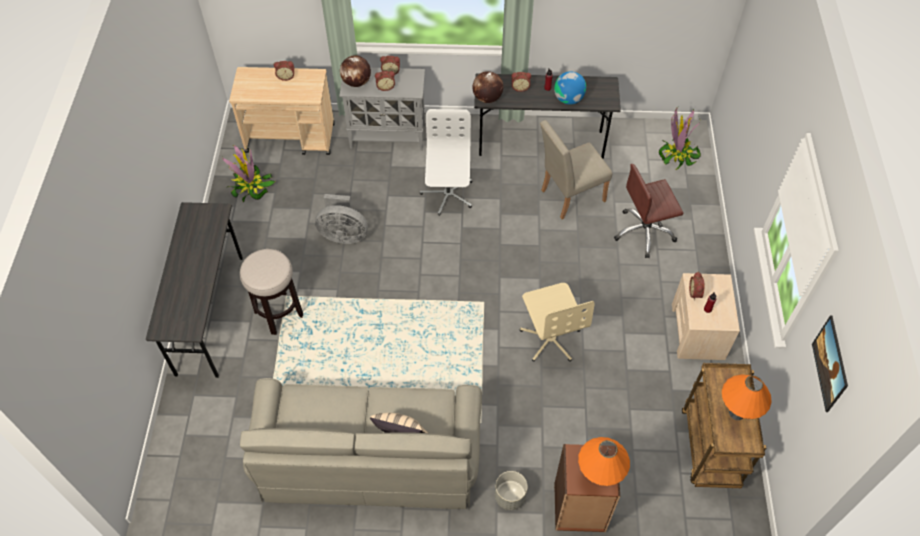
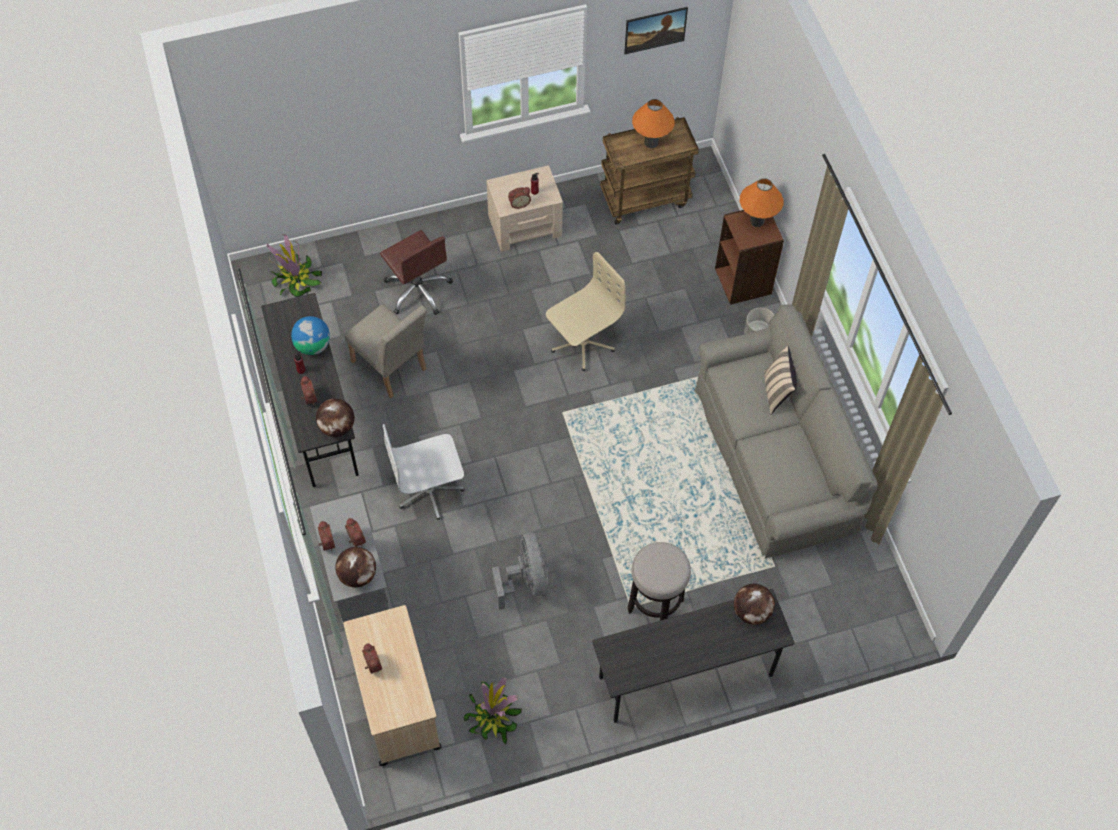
camera: 110 degrees left, 5 degrees up
none -> globe [734,584,775,625]

